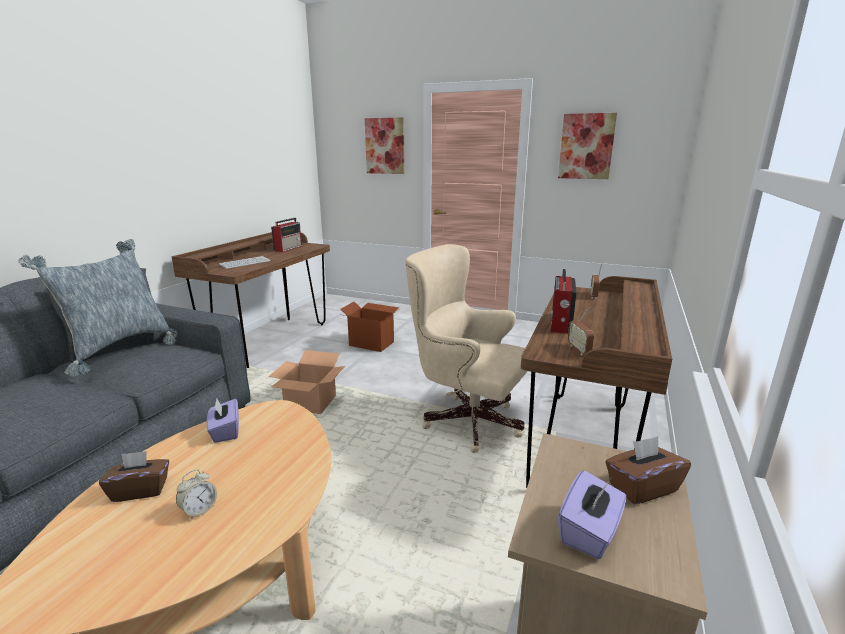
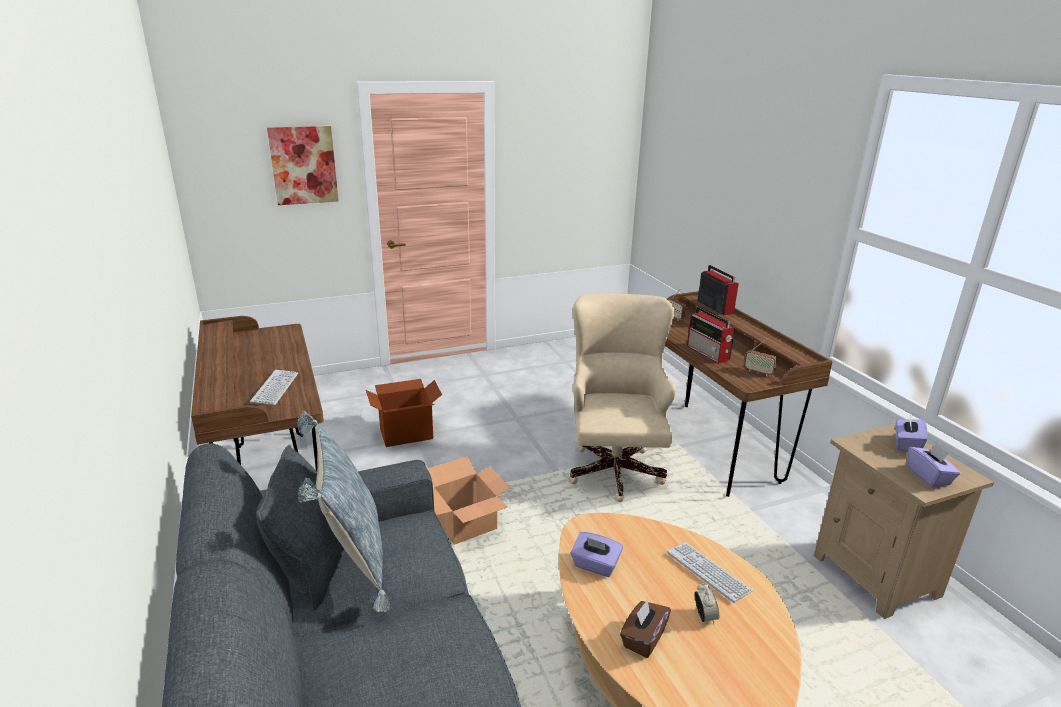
camera: 45 degrees left, 5 degrees up
radio [271,218,302,252] -> radio moved to [698,265,739,315]
beige office chair [405,244,528,453] -> beige office chair turned 105 degrees clockwise [569,294,676,502]
picture [558,113,617,179] -> none
brown tissue box [605,436,691,504] -> purple tissue box [896,414,927,452]
none -> keyboard [667,542,753,603]

